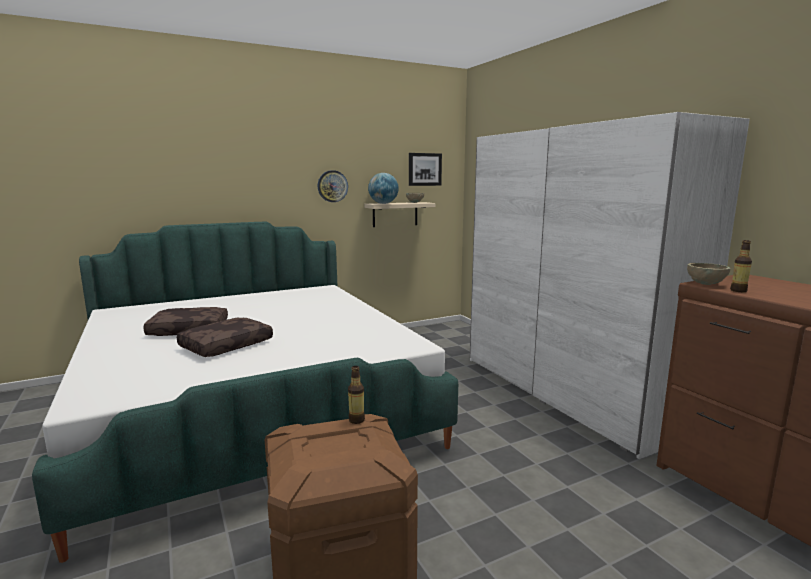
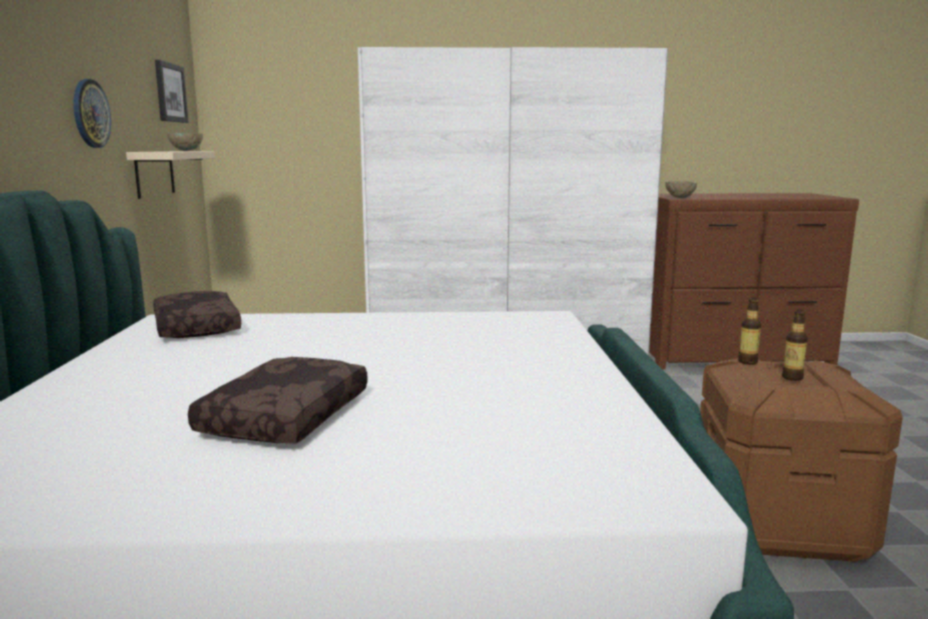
camera: 65 degrees left, 0 degrees up
brown pillow [177,318,273,357] -> brown pillow moved to [153,291,241,338]
globe [368,173,399,204] -> none
bottle [730,240,752,292] -> bottle moved to [782,310,808,381]

